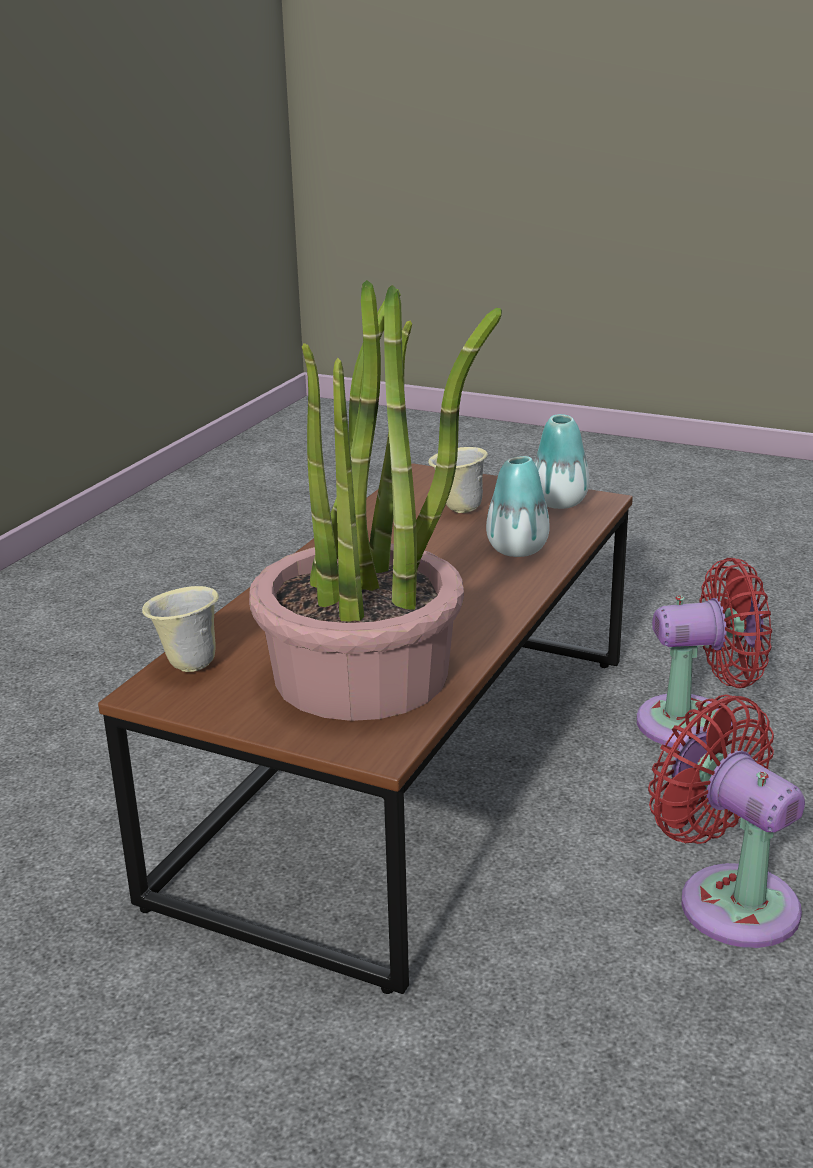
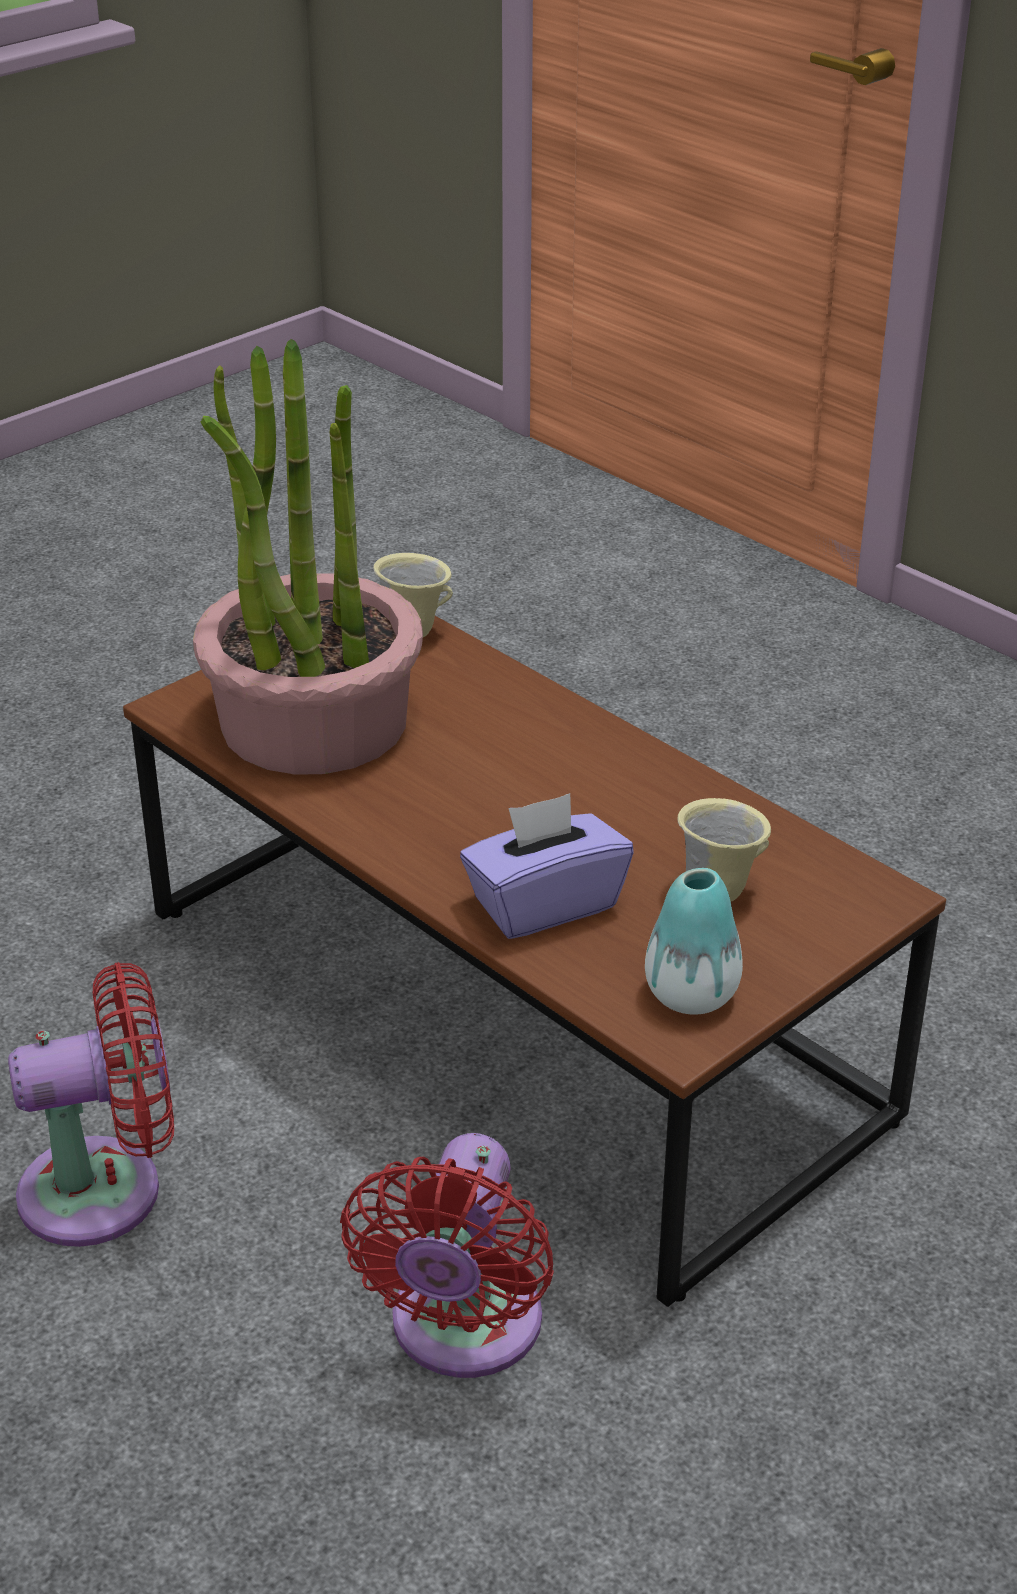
camera: 110 degrees right, 10 degrees up
vase [486,456,550,557] -> purple tissue box [460,793,634,939]

